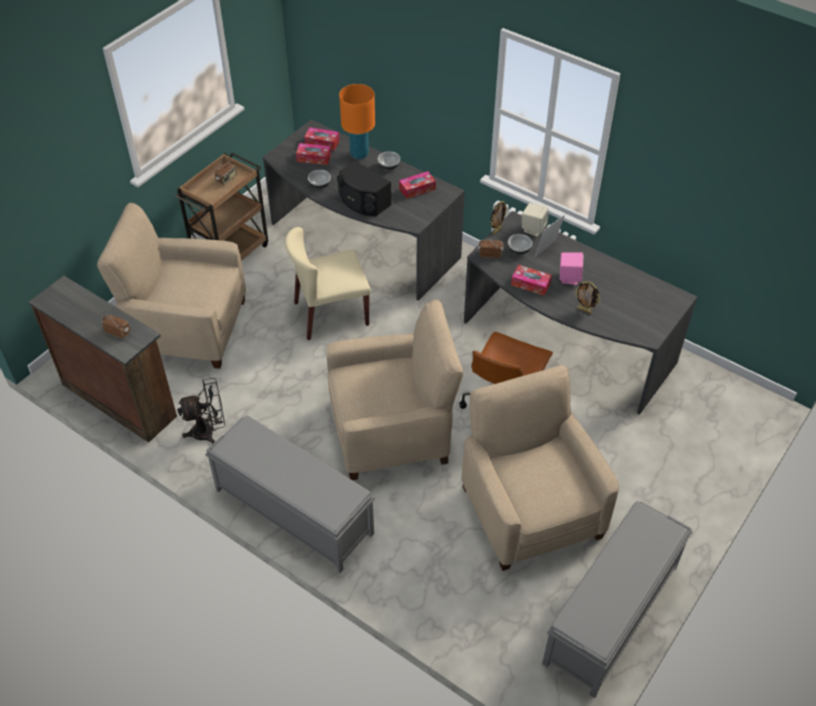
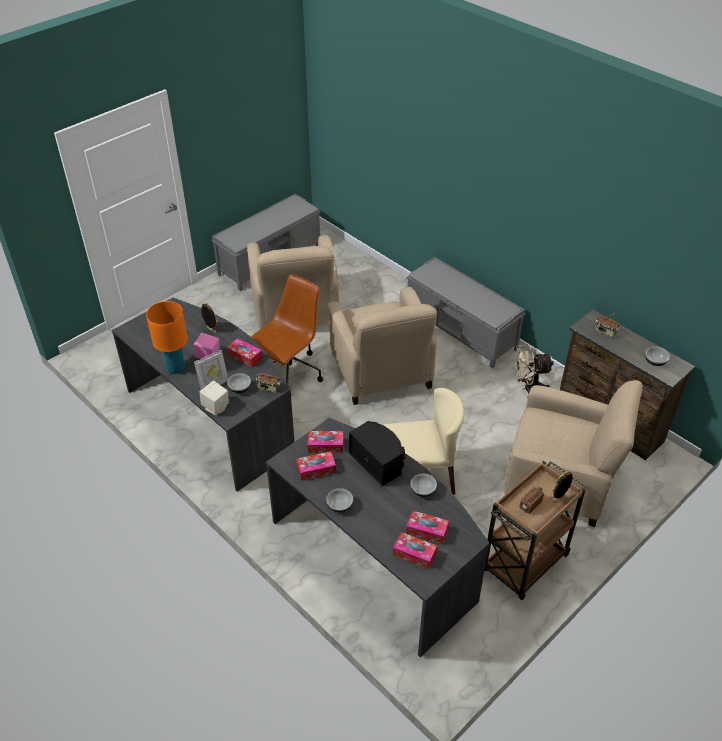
camera: 170 degrees left, 5 degrees down
black fan [177,378,225,444] -> beige fan [515,344,554,394]
beige armchair [326,300,463,480] -> beige armchair turned 105 degrees counterclockwise [328,287,437,405]
orange table lamp [339,84,375,159] -> orange table lamp moved to [146,301,188,374]
picture frame [491,201,507,235] -> picture frame moved to [552,471,572,503]
none -> tissue box [308,431,343,453]
none -> bowl [645,347,670,366]

